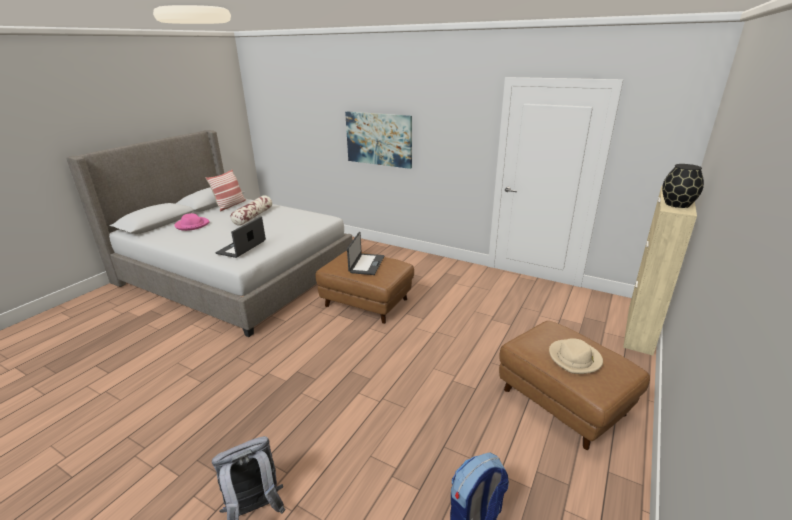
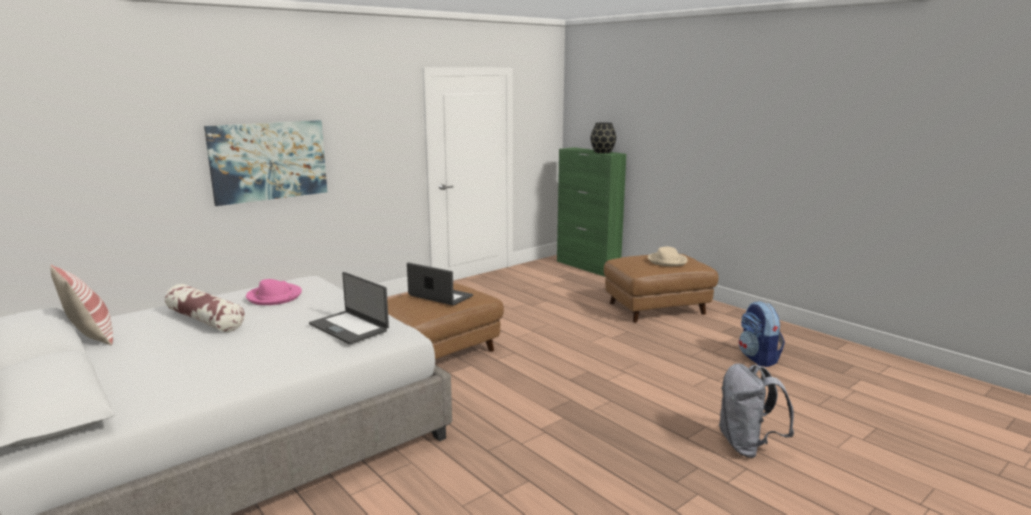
camera: 70 degrees left, 10 degrees down
pink hat [174,213,210,231] -> pink hat moved to [246,279,302,305]
beige cabinet [623,185,697,355] -> green cabinet [557,147,626,277]

